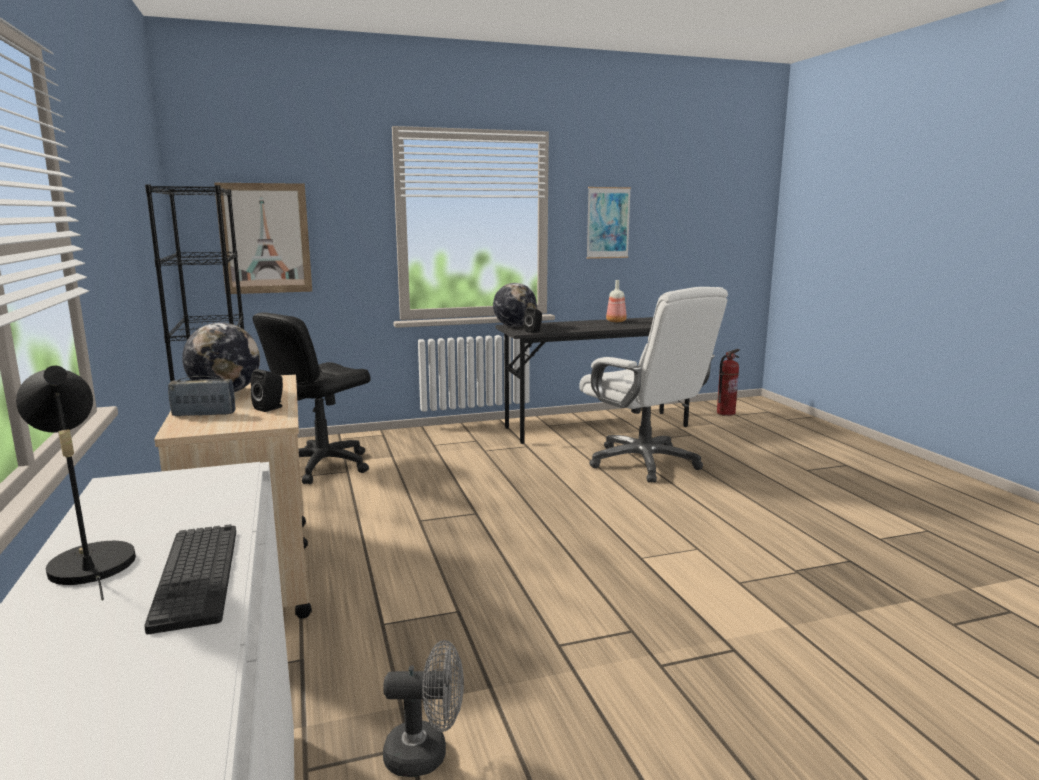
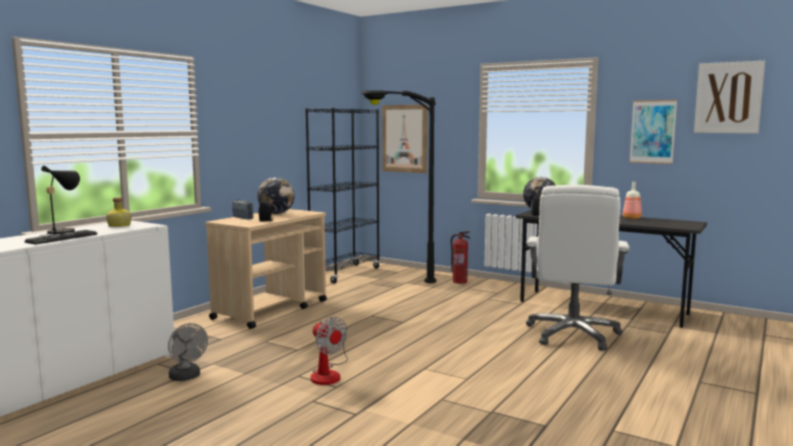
camera: 50 degrees right, 5 degrees down
black office chair [253,313,370,484] -> black floor lamp [361,90,437,283]
fire extinguisher [717,349,740,416] -> fire extinguisher moved to [450,231,470,284]
none -> bottle [106,197,132,227]
none -> fan [310,317,348,385]
none -> picture [694,61,765,133]

